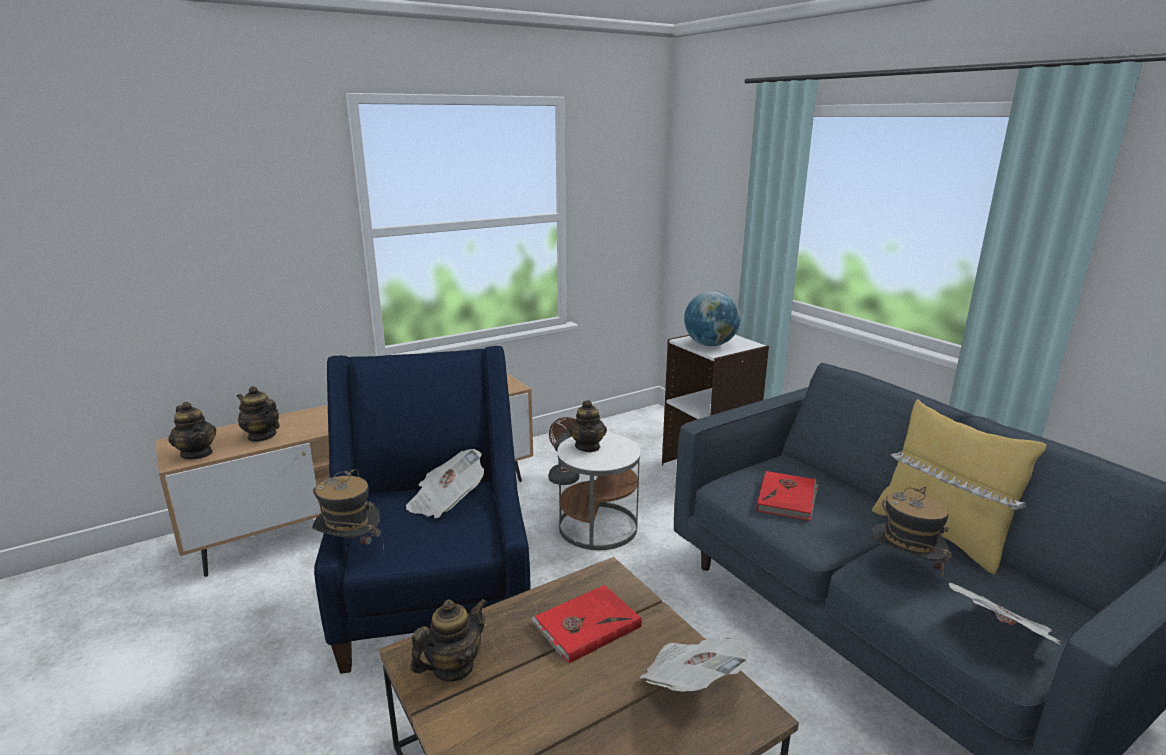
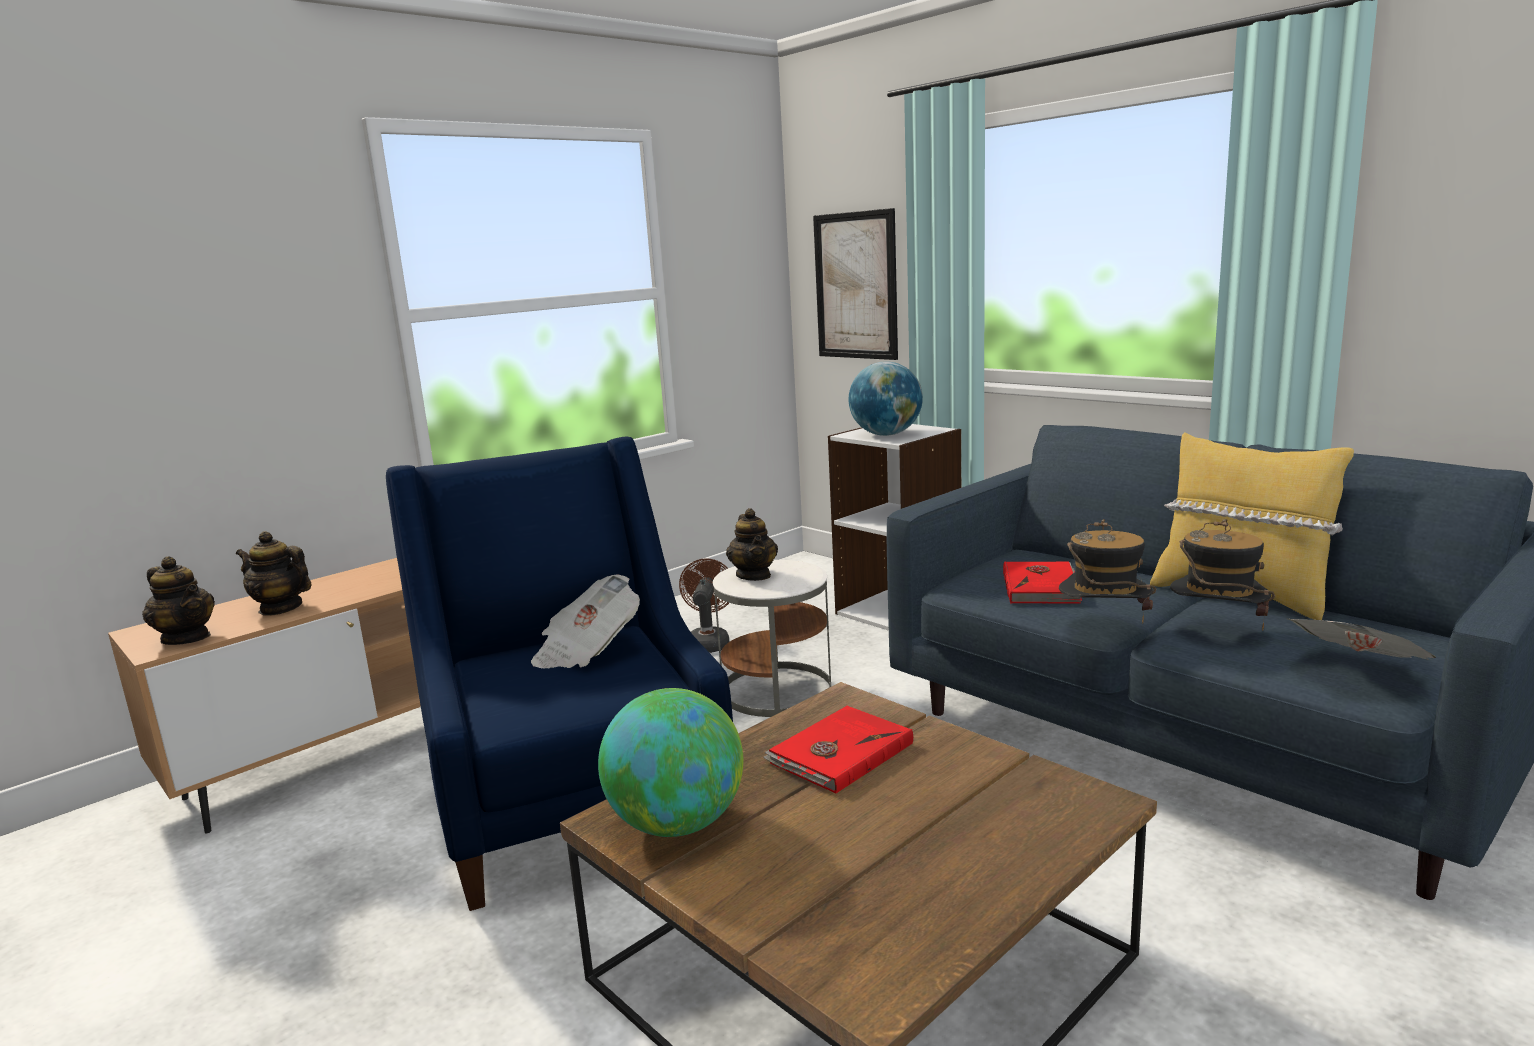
camera: 10 degrees left, 5 degrees down
hat [312,469,384,550] -> hat moved to [1059,519,1156,624]
teapot [410,599,487,682] -> globe [598,688,743,837]
newspaper [639,638,752,692] -> none
none -> picture [813,208,898,360]

